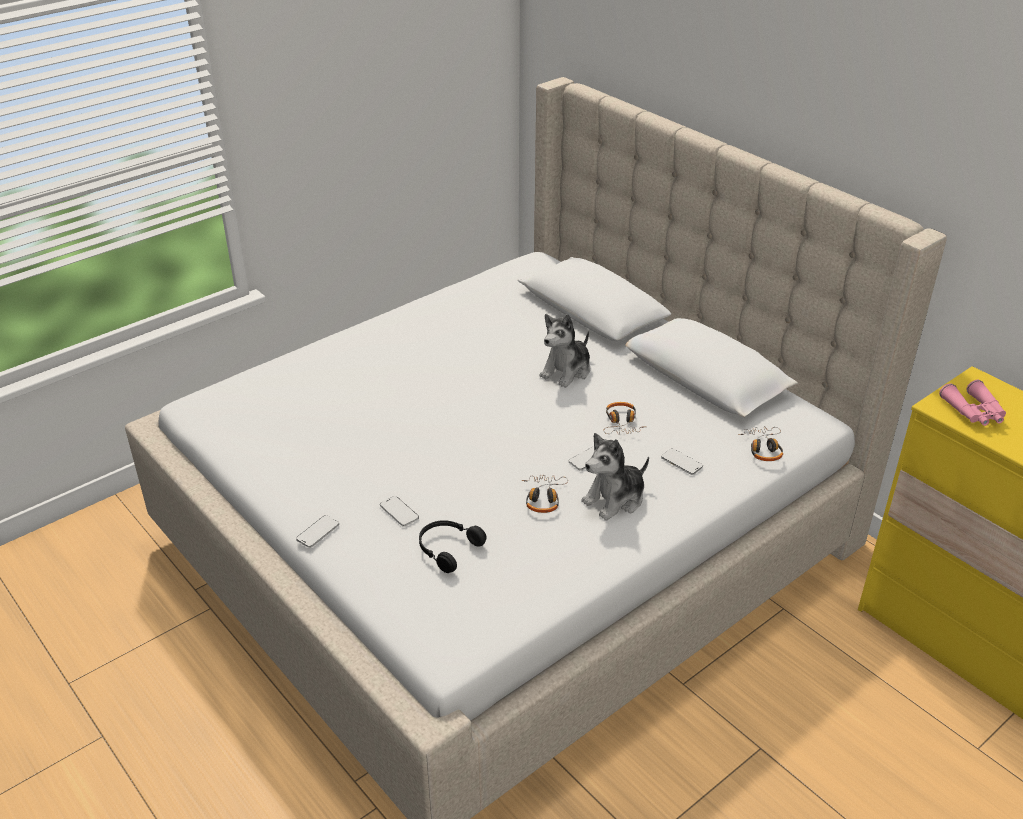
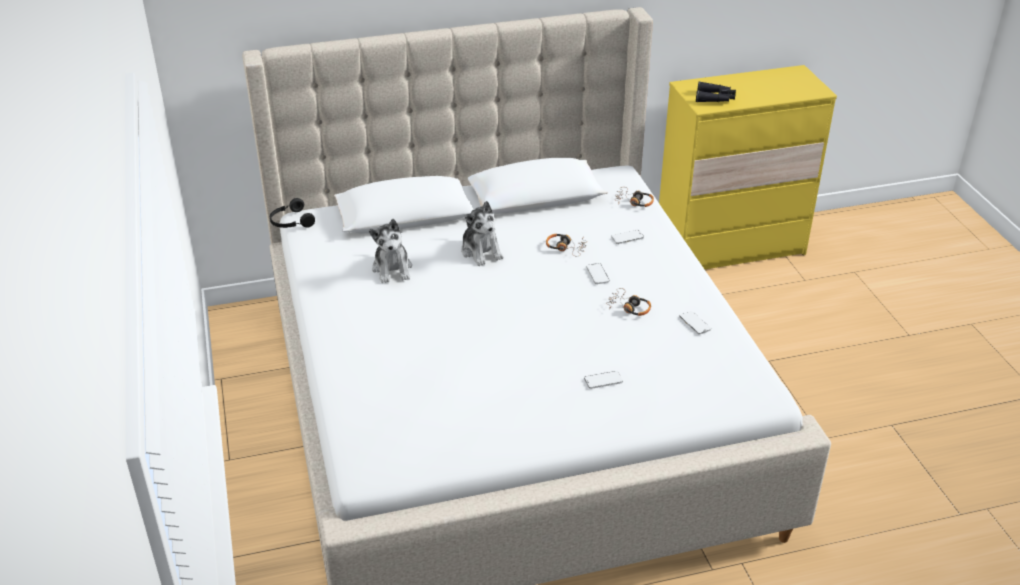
camera: 65 degrees left, 0 degrees up
phone [296,515,339,548] -> phone moved to [679,311,711,335]
black headphones [419,520,487,573] -> black headphones moved to [270,198,315,228]
plush toy [581,433,649,521] -> plush toy moved to [369,219,412,283]
pink binoculars [939,380,1006,426] -> black binoculars [696,82,736,102]

